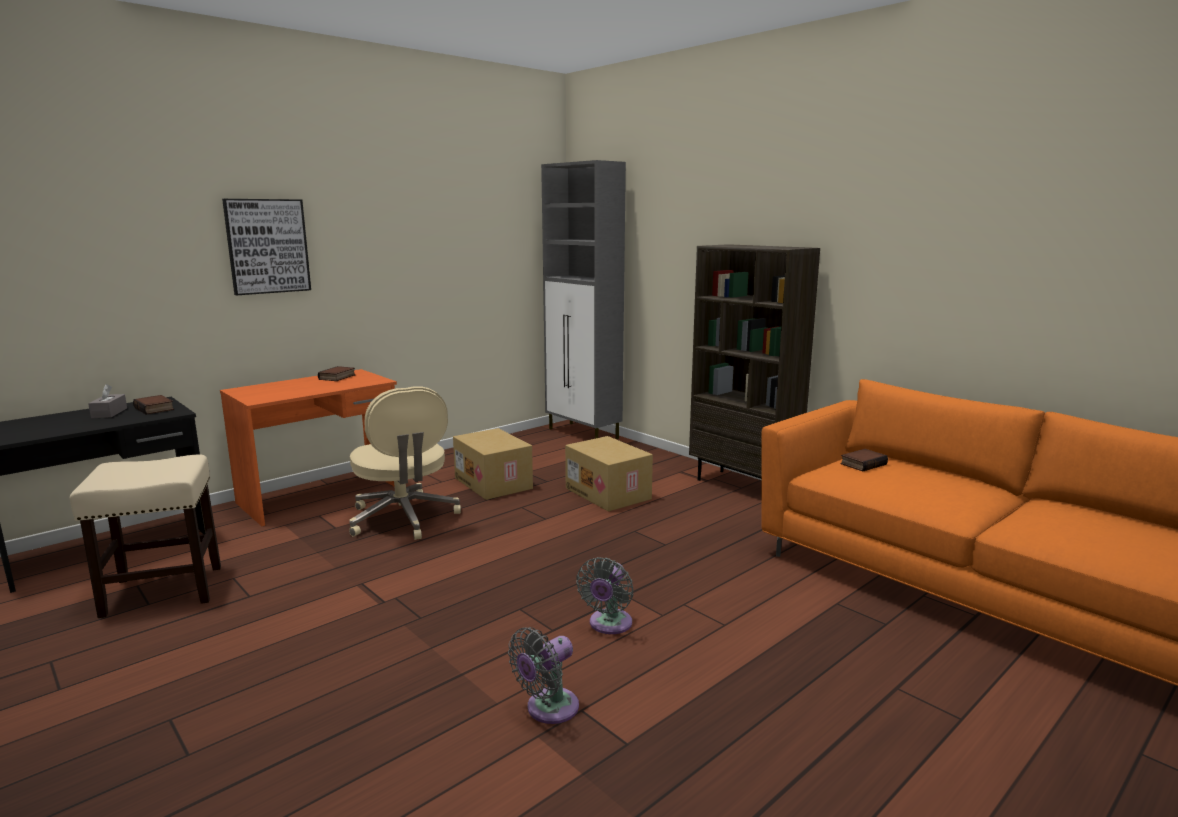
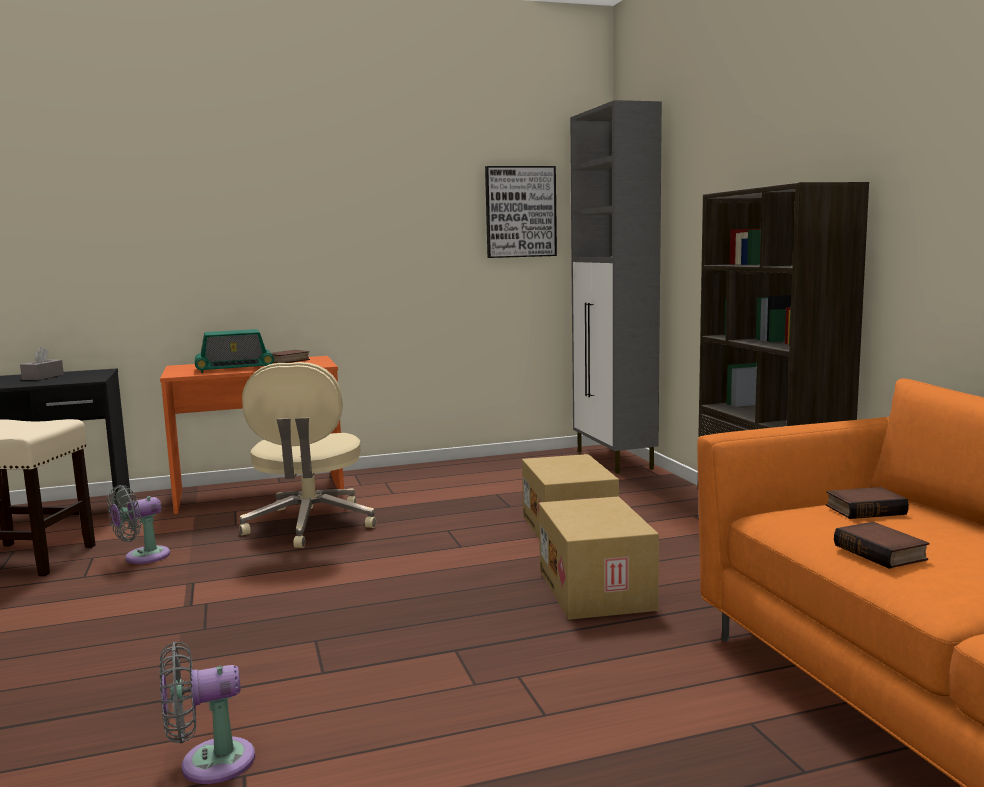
camera: 25 degrees right, 5 degrees down
book [133,395,174,415] -> book moved to [834,522,929,569]
picture [222,199,311,295] -> picture moved to [485,166,557,258]
cardboard box [453,428,533,500] -> cardboard box moved to [539,497,659,620]
grey fan [576,557,634,634] -> grey fan moved to [107,485,170,564]
none -> radio [195,329,274,373]

